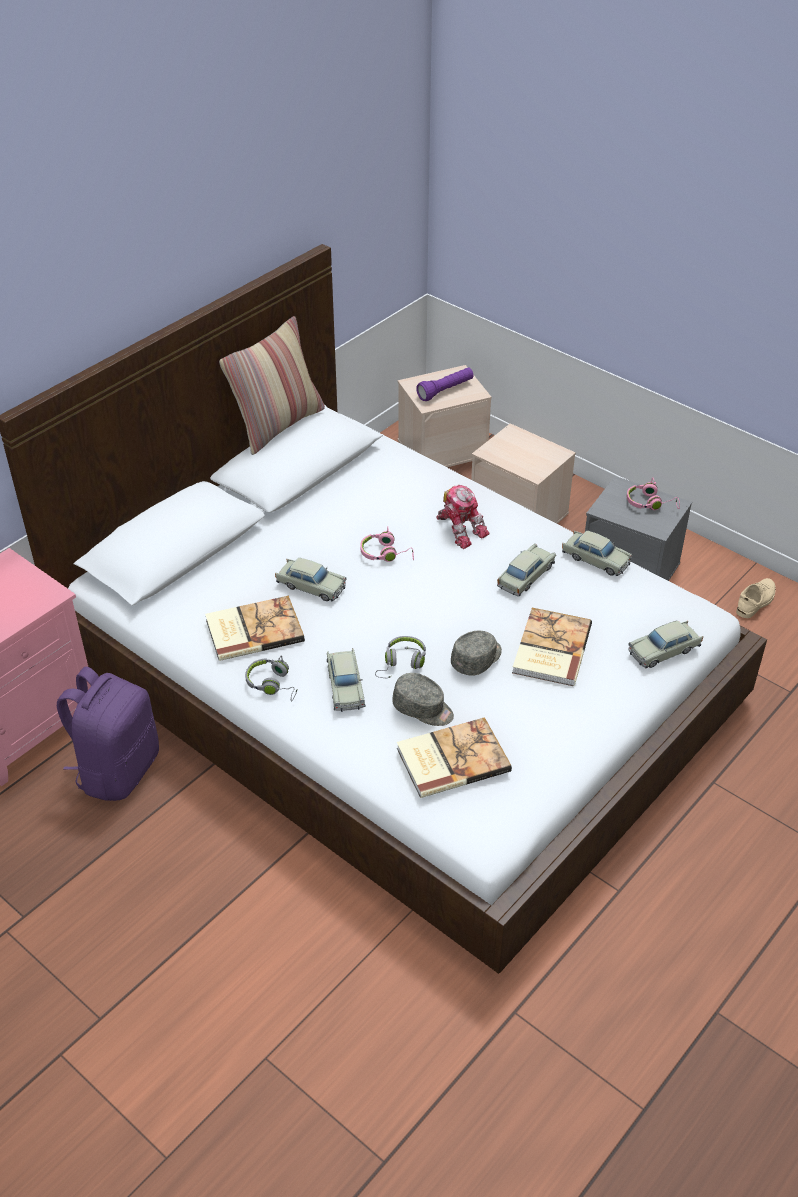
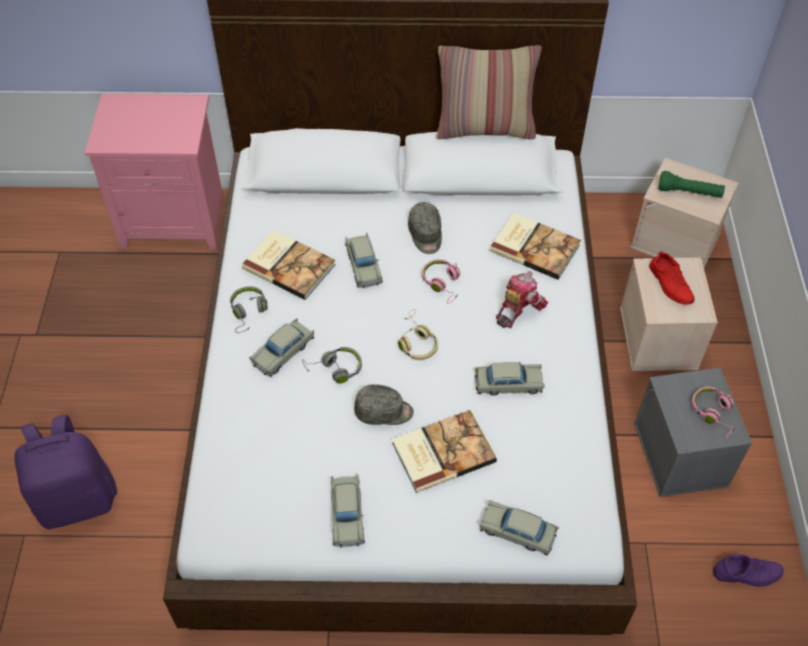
camera: 50 degrees right, 10 degrees up
purple backpack [57,667,159,801] -> purple backpack moved to [14,415,117,529]
grey cap [392,673,454,726] -> grey cap moved to [408,202,442,254]
book [397,717,512,798] -> book moved to [490,213,581,280]
purple flashlight [416,367,473,401] -> green flashlight [658,171,725,198]
toy robot [436,485,490,549] -> toy robot turned 150 degrees counterclockwise [496,271,548,329]
beige toy car [562,531,633,576] -> beige toy car moved to [331,474,365,548]
beige shoe [736,578,776,618] -> purple shoe [713,554,784,587]
none -> beige headphones [398,309,438,360]
none -> red shoe [649,251,694,305]

